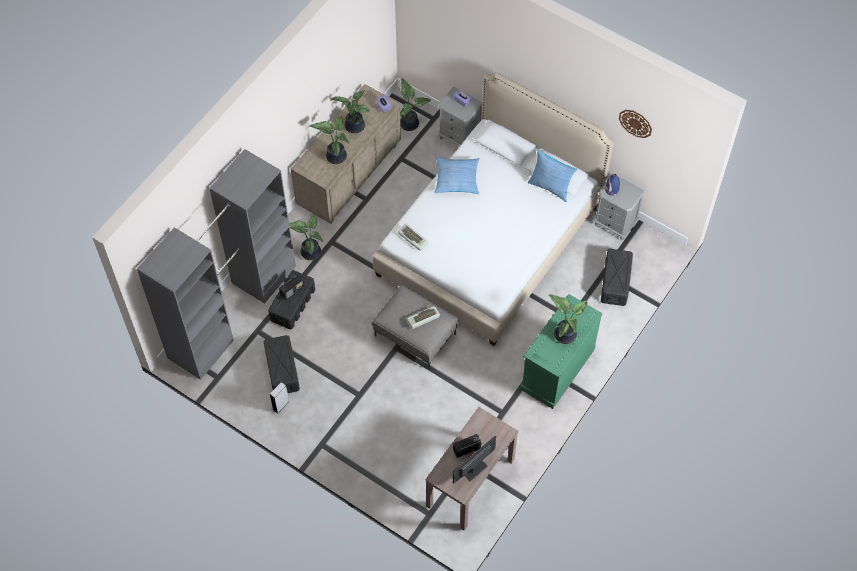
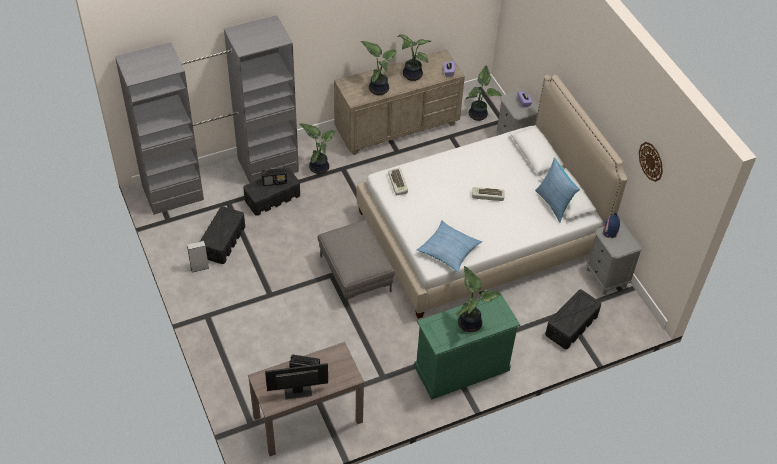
camera: 30 degrees right, 10 degrees down
keyboard [407,306,440,329] -> keyboard moved to [472,187,505,201]
pillow [434,157,480,194] -> pillow moved to [417,220,482,272]

